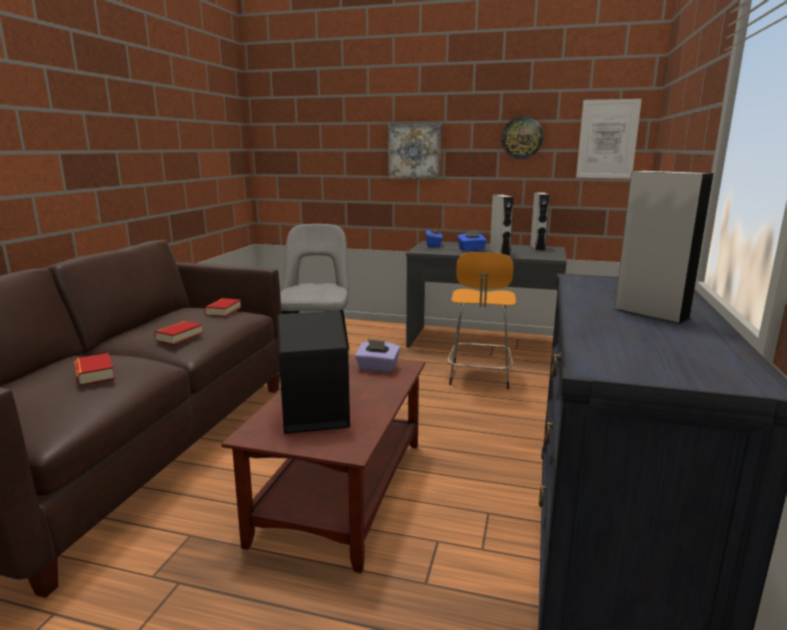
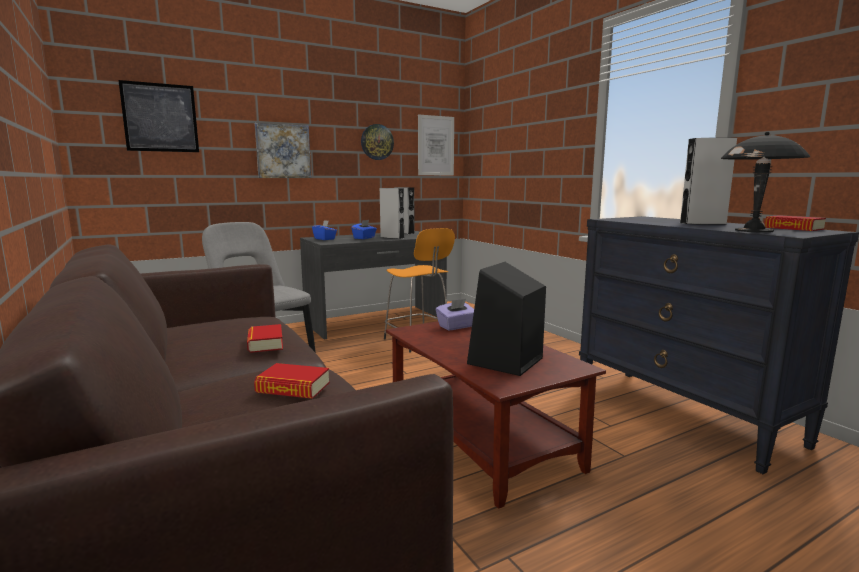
camera: 45 degrees left, 5 degrees down
book [204,298,242,317] -> book moved to [764,215,826,231]
none -> picture [118,80,199,152]
none -> black table lamp [721,132,810,233]

